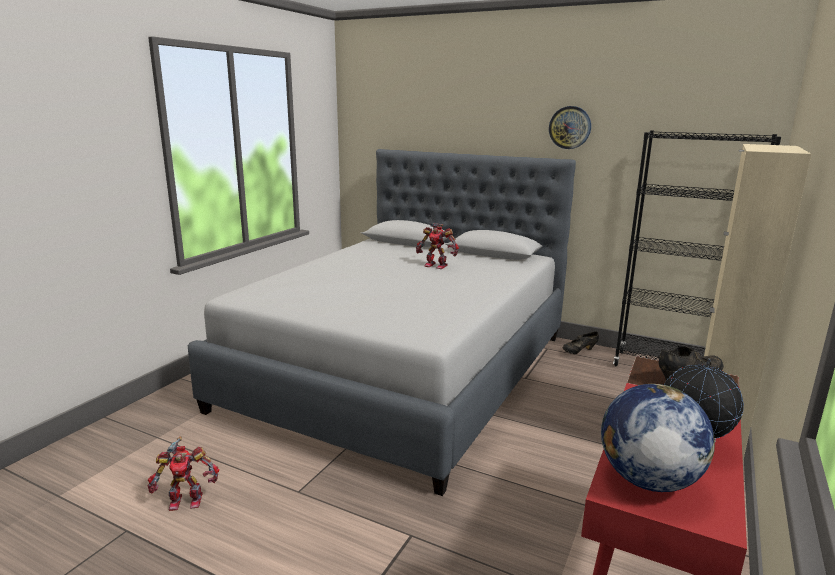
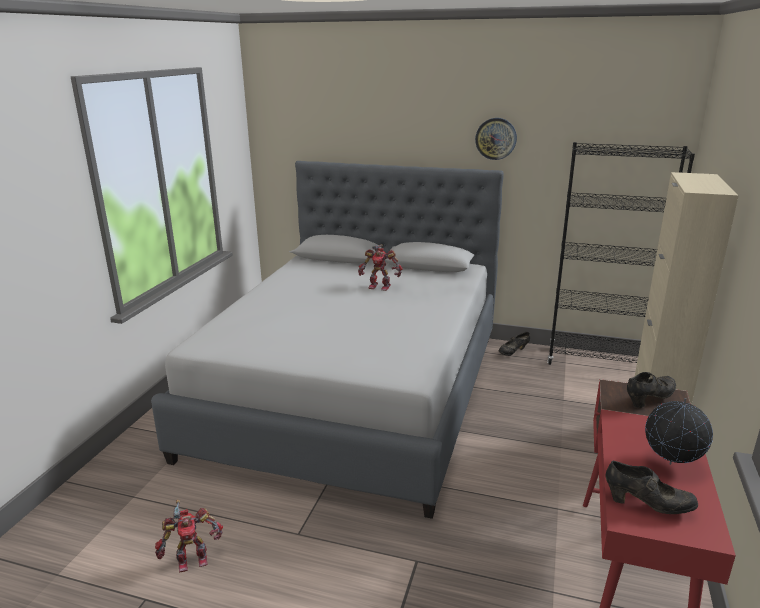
camera: 10 degrees left, 5 degrees up
globe [601,384,716,492] -> black shoe [605,461,698,514]

